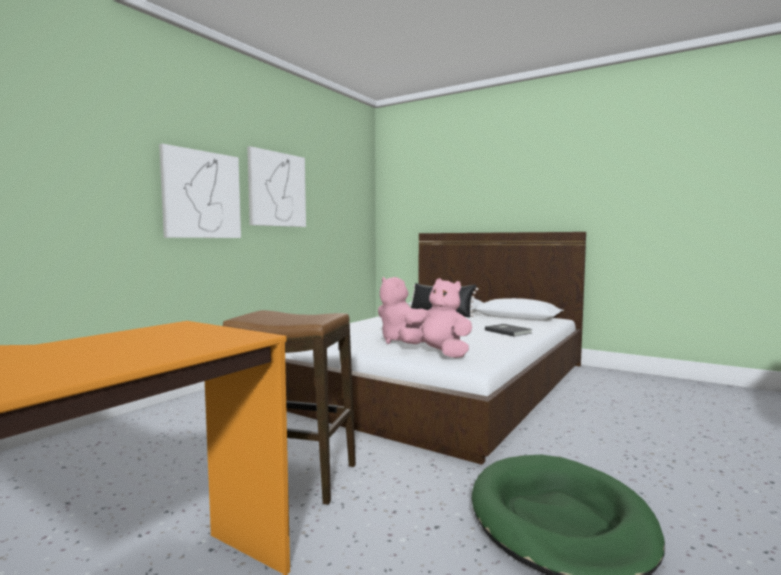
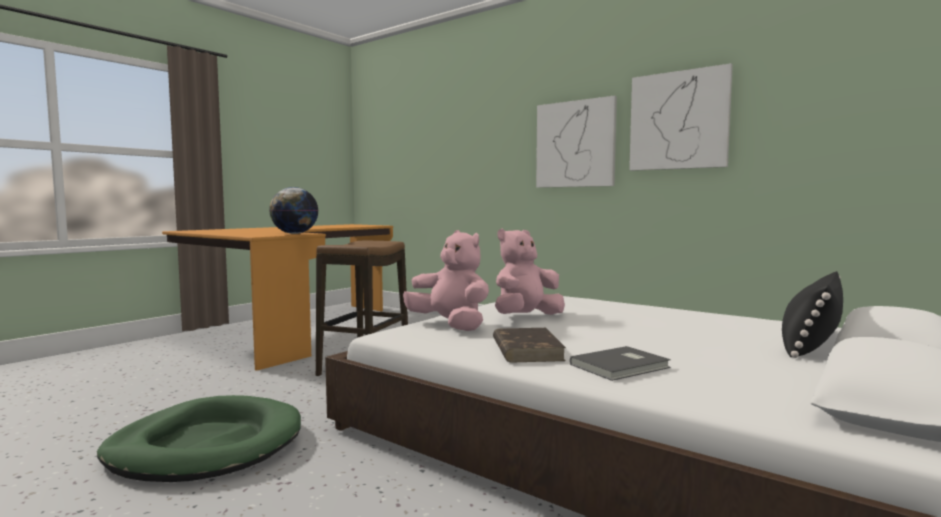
camera: 95 degrees right, 0 degrees up
pink plush toy [398,278,472,358] -> pink plush toy turned 90 degrees counterclockwise [403,230,489,331]
none -> globe [269,187,319,234]
none -> brown book [493,328,566,363]

